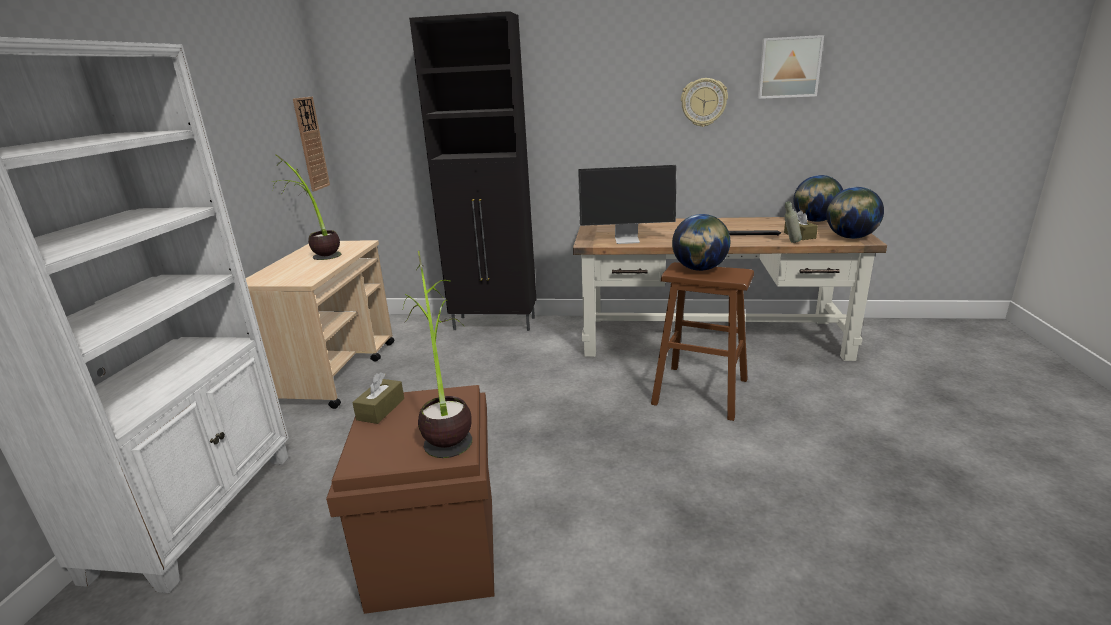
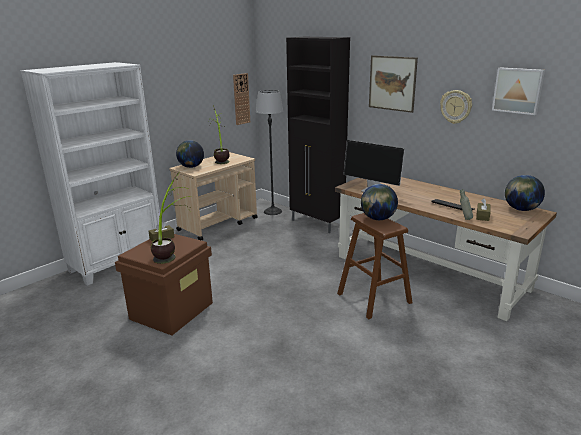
camera: 35 degrees right, 0 degrees up
globe [826,187,884,239] -> globe moved to [176,140,204,168]
none -> floor lamp [256,90,283,215]
none -> picture [369,55,418,113]

